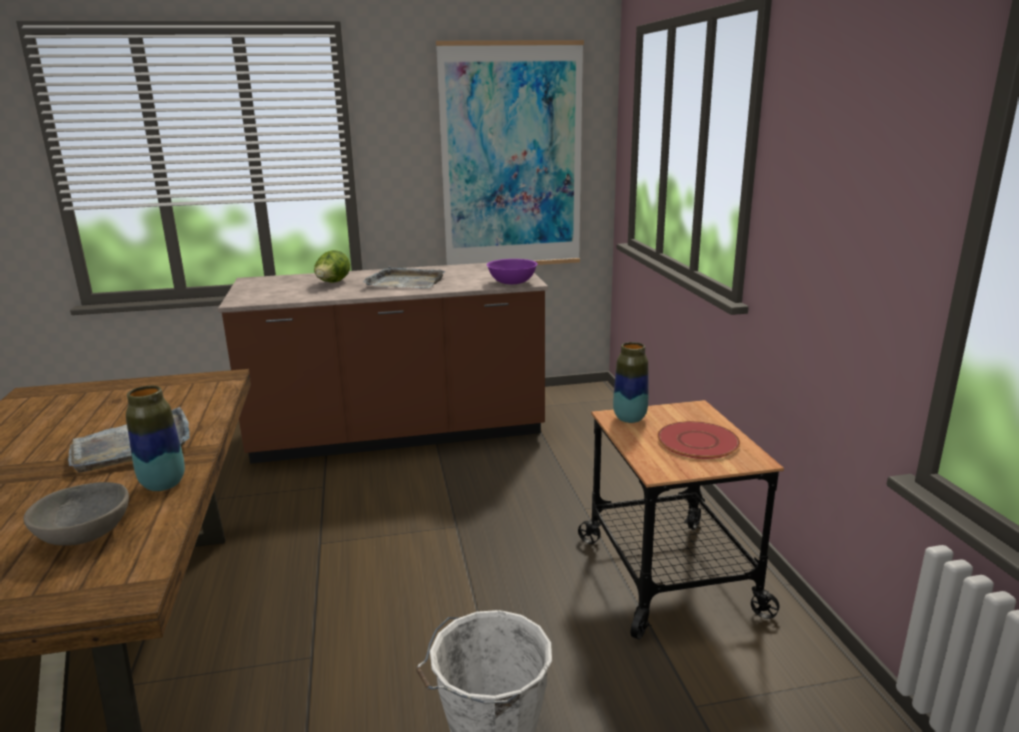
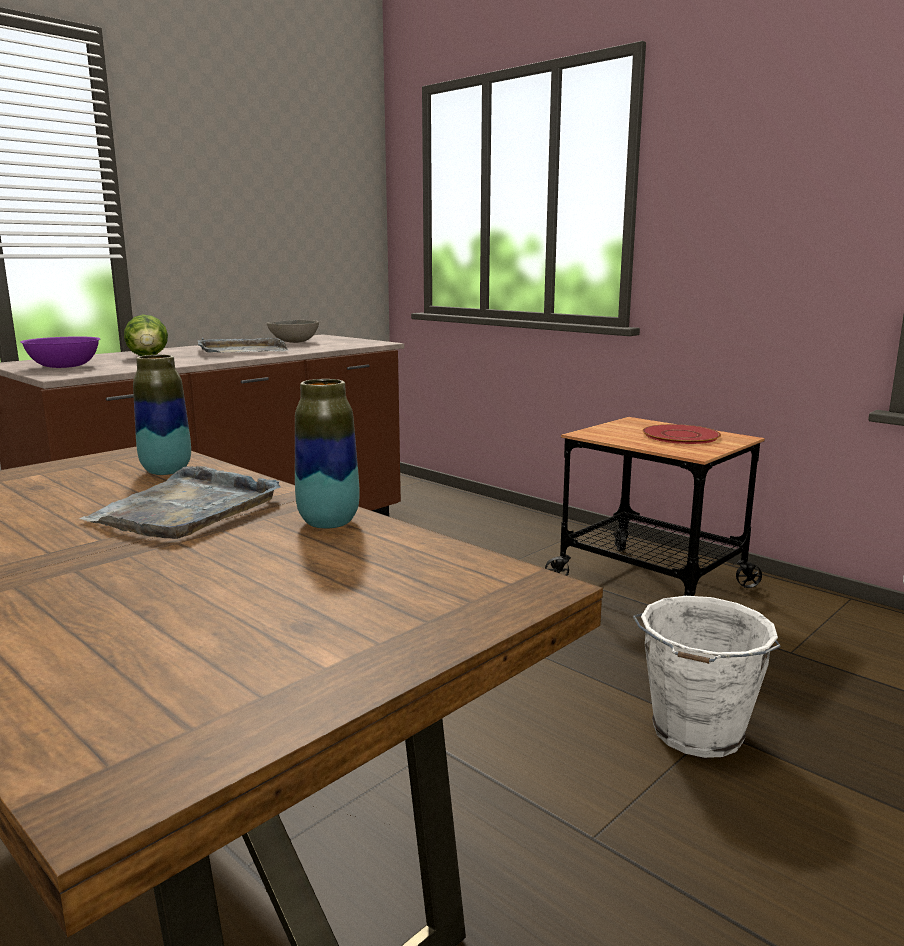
camera: 35 degrees left, 5 degrees down
grey bowl [23,482,129,546] -> grey bowl moved to [267,320,319,343]
picture [436,40,584,265] -> none
purple bowl [486,259,538,284] -> purple bowl moved to [20,336,100,368]
vase [613,342,648,423] -> vase moved to [133,355,191,475]

